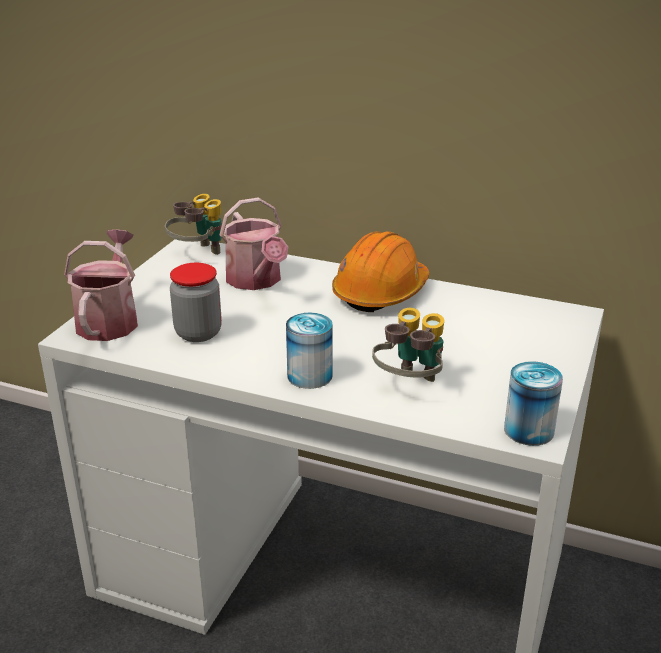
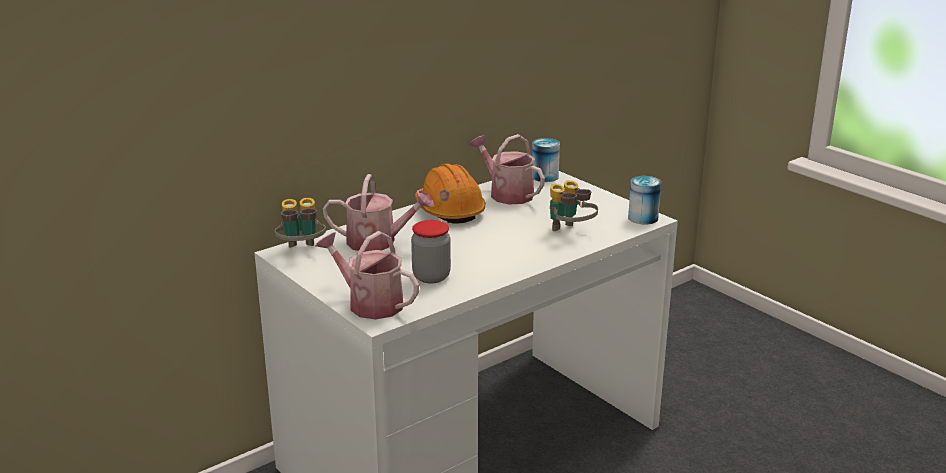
camera: 60 degrees left, 5 degrees down
can [286,313,333,389] -> can moved to [532,138,560,182]
none -> watering can [470,134,545,205]

